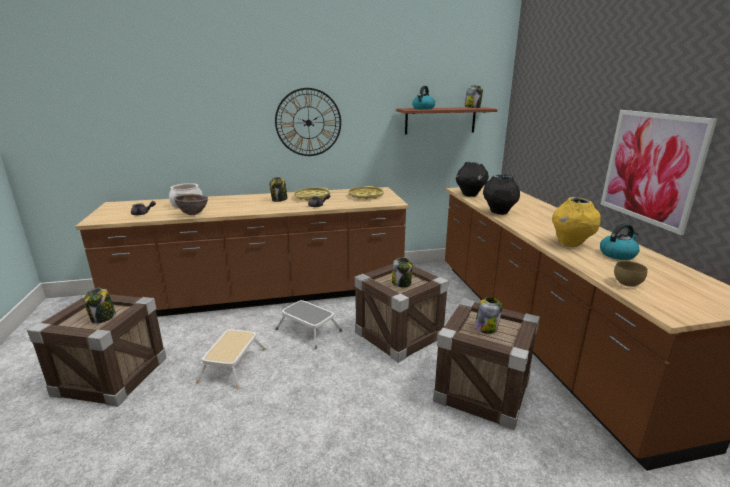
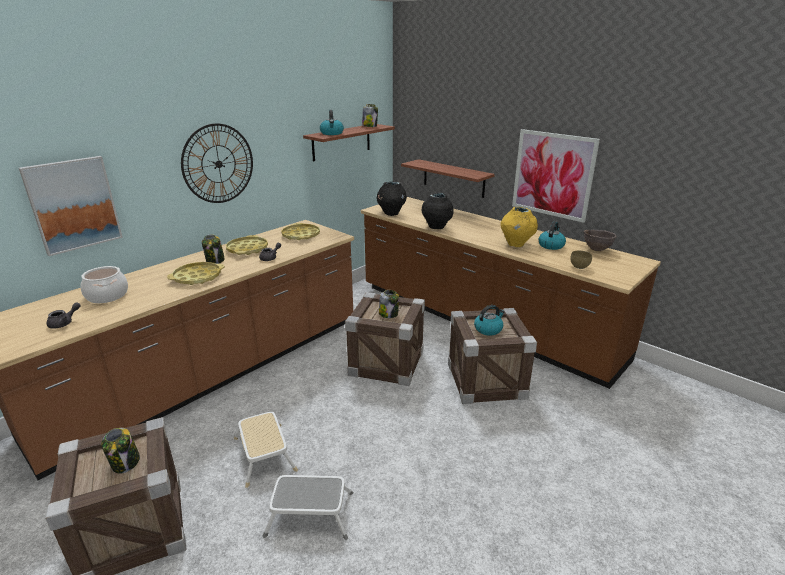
camera: 35 degrees left, 5 degrees up
brown bowl [174,194,208,215] -> brown bowl moved to [584,230,617,251]
grey step ladder [275,300,342,349] -> grey step ladder moved to [262,475,353,540]
jar [475,297,502,334] -> kettle [474,305,505,336]
none -> picture [19,156,123,256]
none -> yellow tray [167,262,224,285]
none -> shelf [401,159,495,198]

